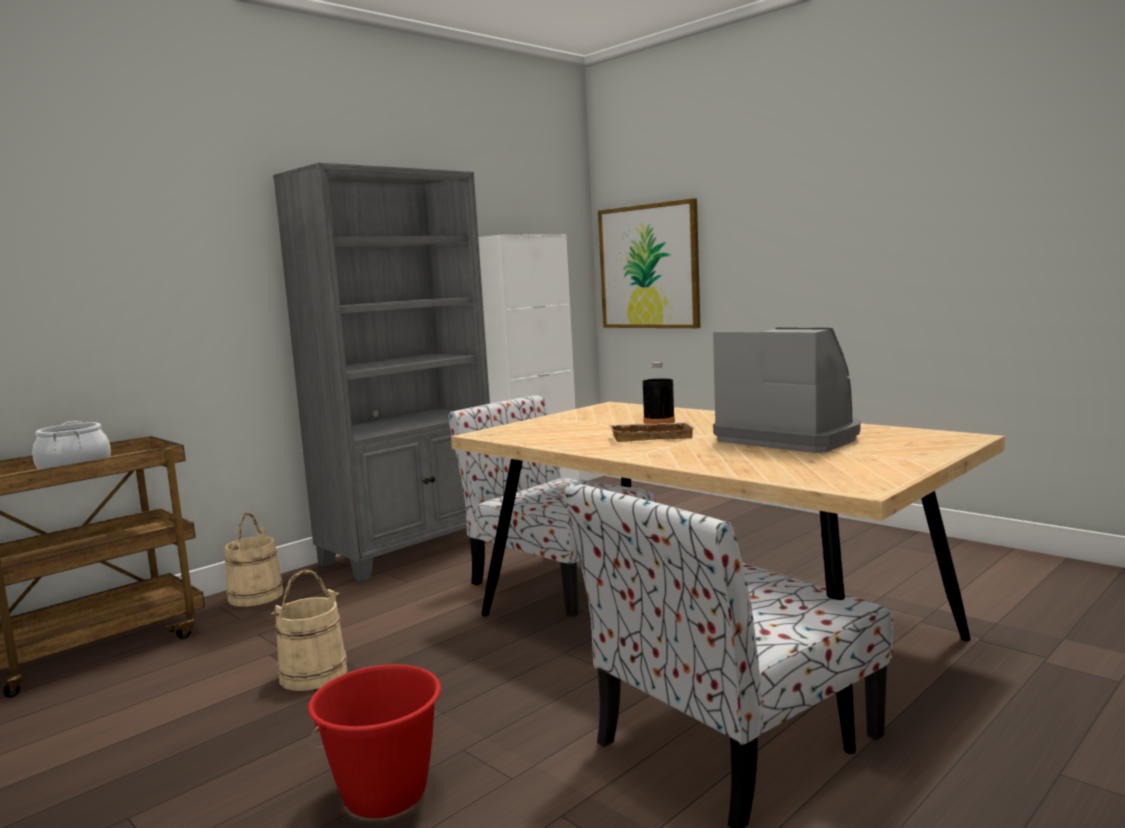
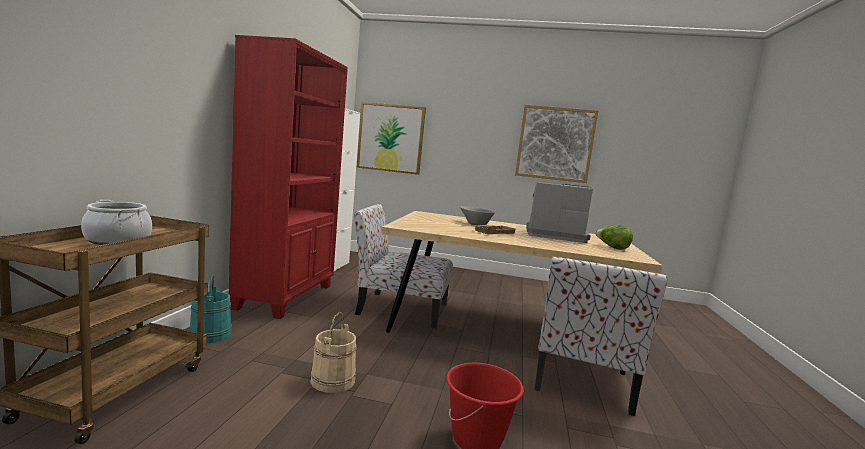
camera: 35 degrees left, 0 degrees up
beige bucket [225,513,284,607] -> turquoise bucket [189,275,232,343]
grey bookcase [273,163,490,582] -> red bookcase [229,35,348,319]
black bottle [643,362,675,424] -> grey bowl [460,206,495,225]
none -> picture [515,105,598,183]
none -> lettuce [595,225,633,250]

